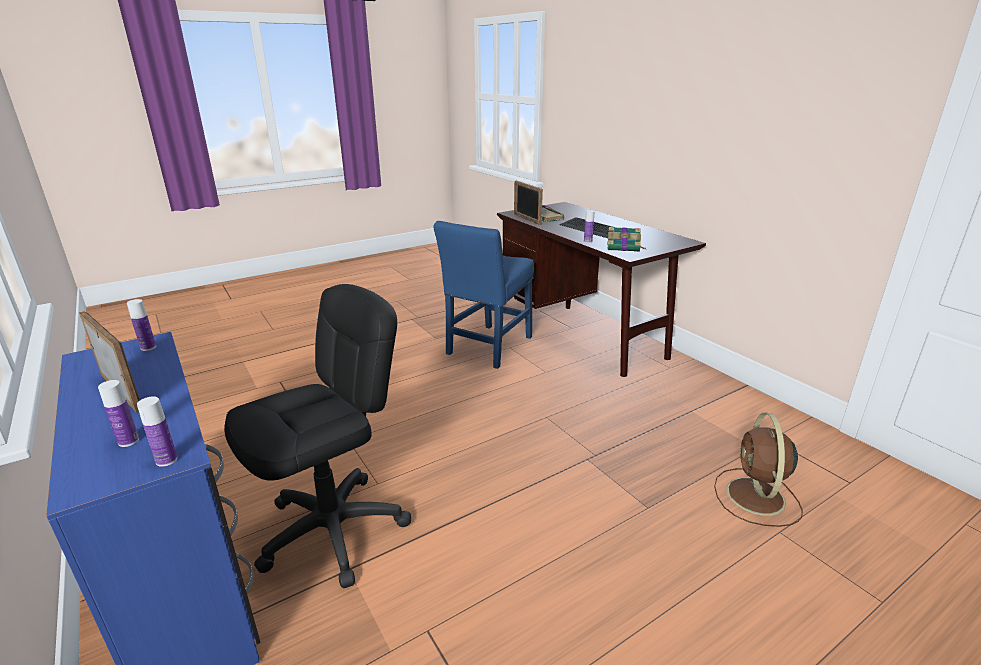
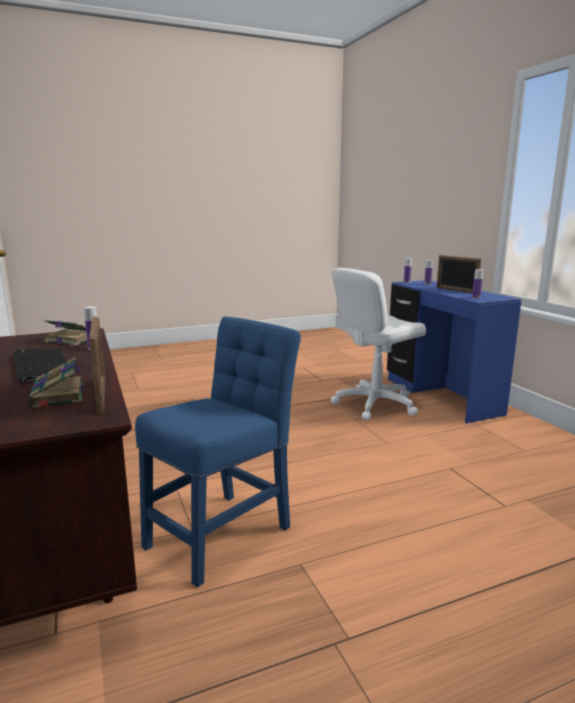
camera: 170 degrees left, 10 degrees down
black office chair [224,284,411,589] -> white office chair [331,268,426,420]
brown fan [714,413,803,527] -> none

